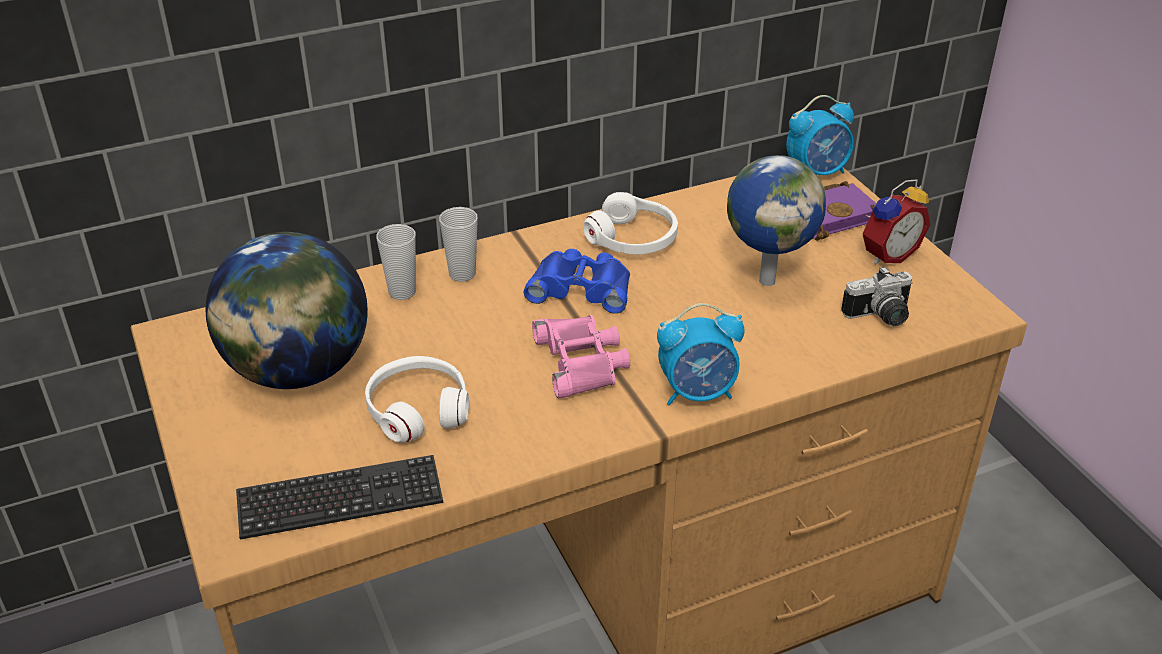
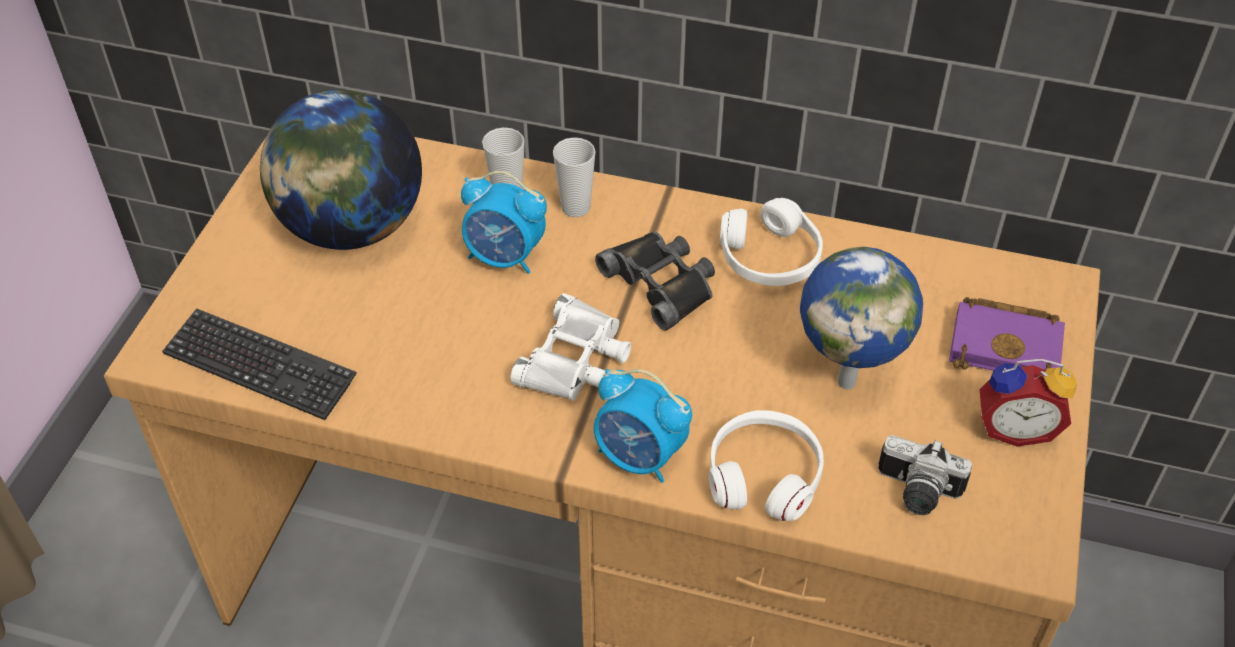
camera: 40 degrees right, 10 degrees up
white headphones [365,356,469,443] -> white headphones moved to [709,410,824,521]
blue binoculars [524,249,630,314] -> black binoculars [595,231,715,330]
pink binoculars [532,315,630,399] -> white binoculars [510,293,631,401]
alarm clock [786,95,854,175] -> alarm clock moved to [461,171,547,274]

